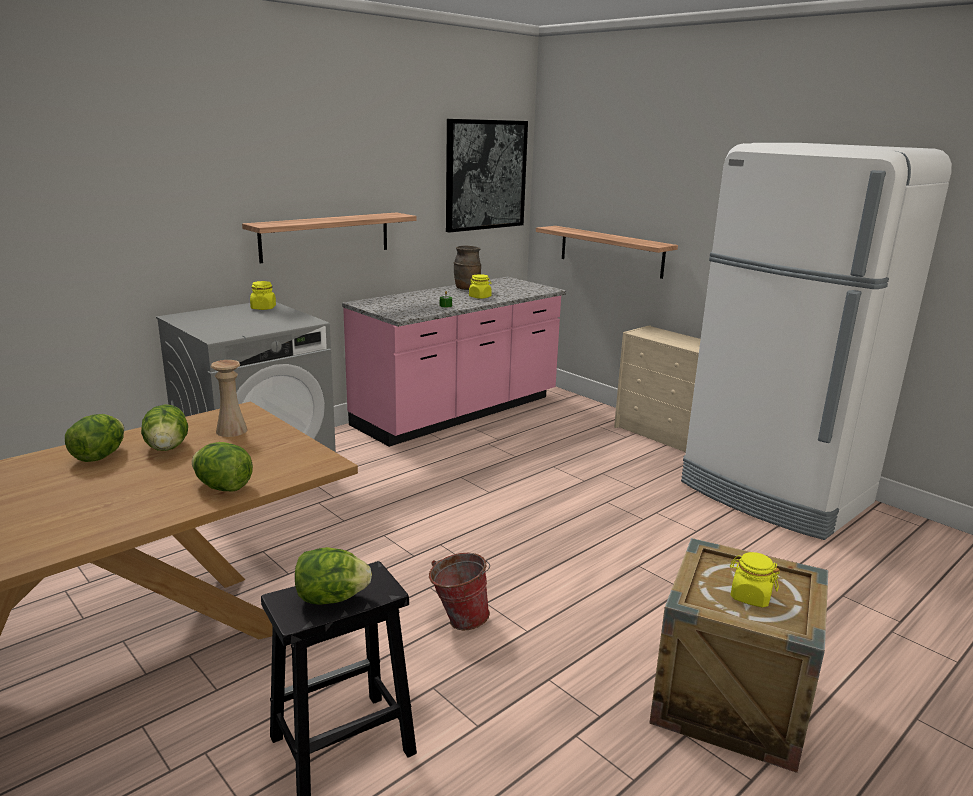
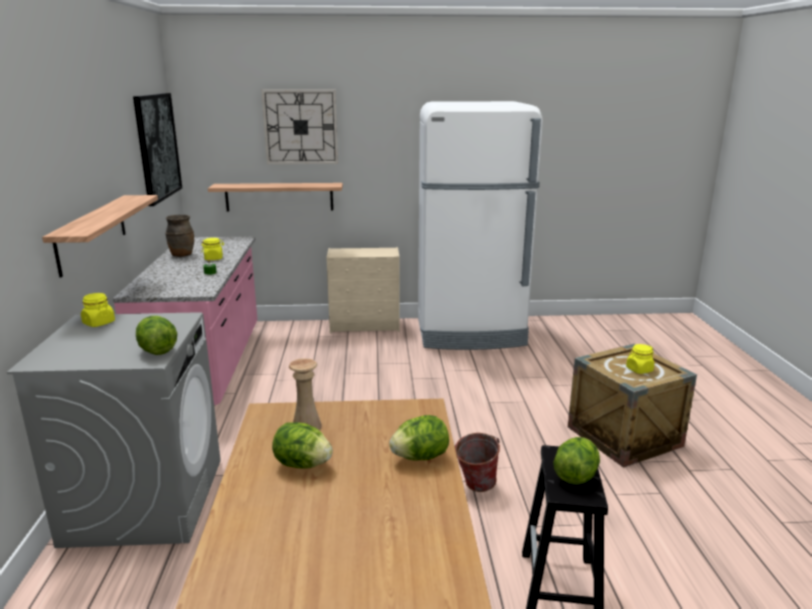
camera: 50 degrees left, 0 degrees up
lettuce [65,414,124,462] -> lettuce moved to [136,316,177,355]
none -> wall clock [262,90,338,164]

